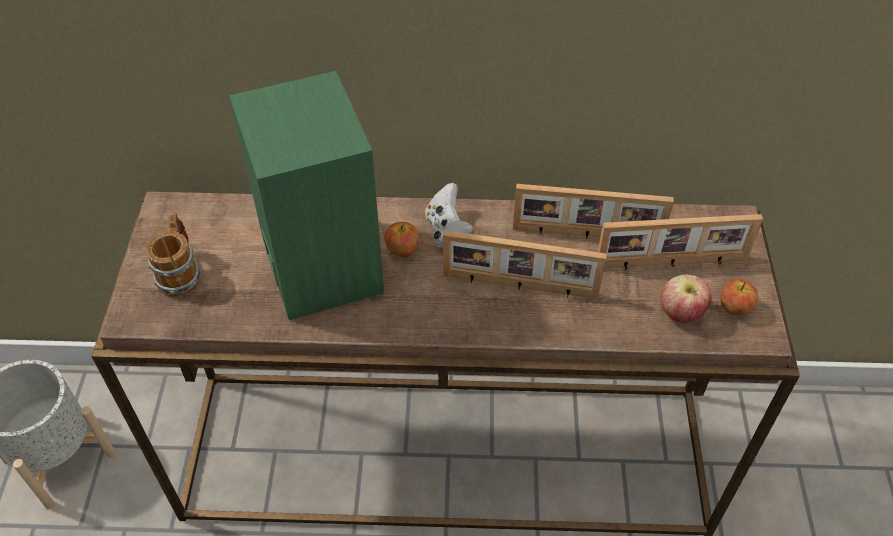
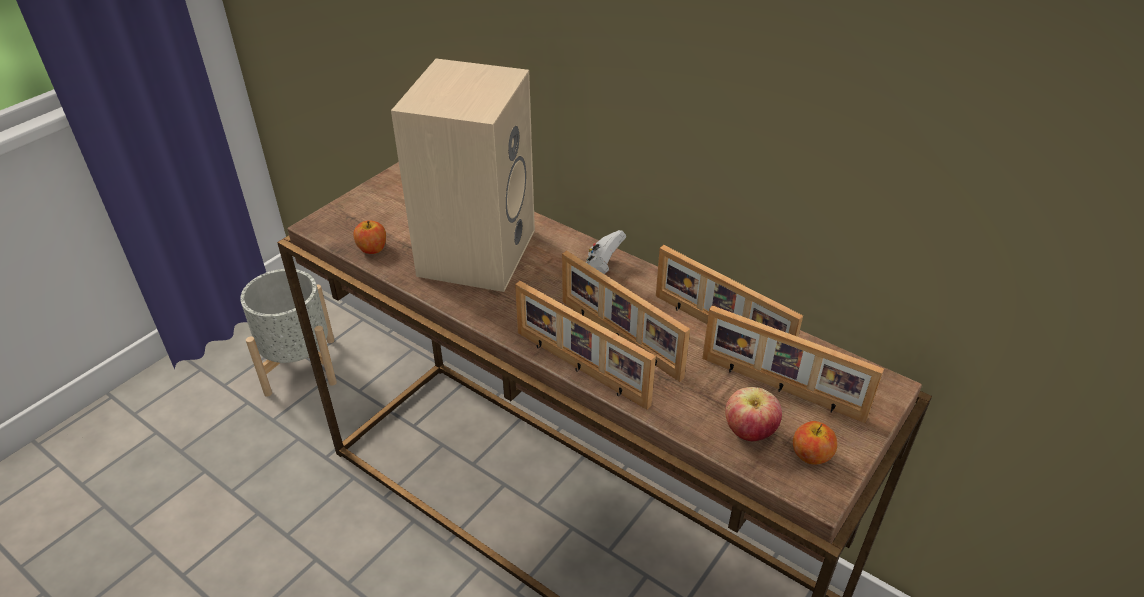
camera: 35 degrees right, 10 degrees down
mug [146,213,200,297] -> none
green speaker [229,71,384,320] -> beige speaker [391,58,535,292]
apple [384,222,419,257] -> apple moved to [353,221,386,254]
none -> picture frame [515,281,656,410]

